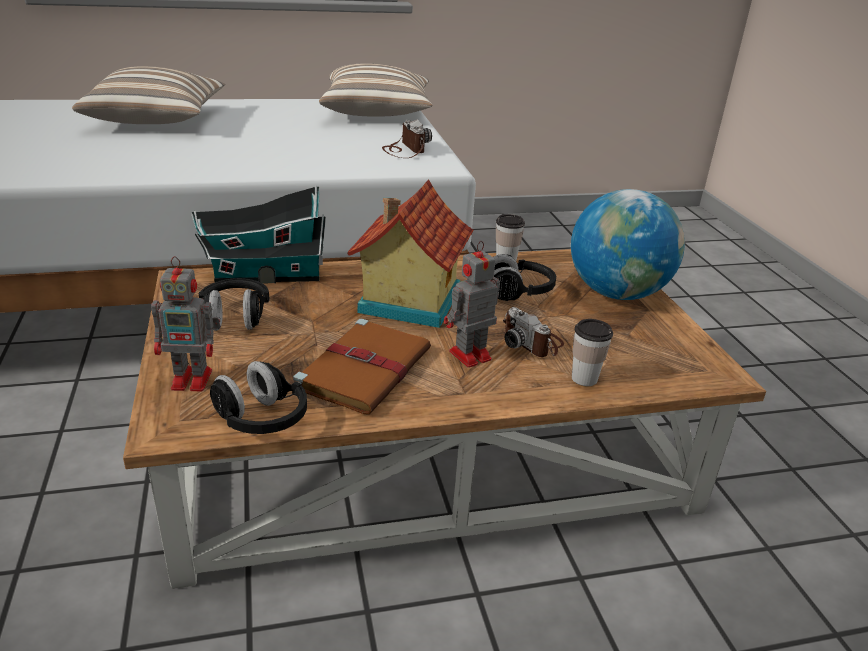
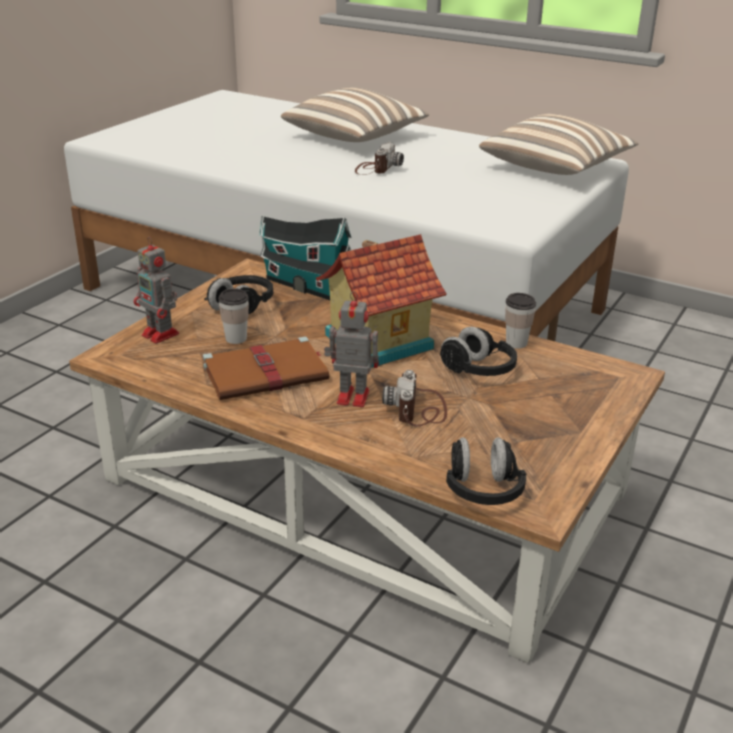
camera: 45 degrees right, 0 degrees up
black headphones [210,361,307,434] -> black headphones moved to [446,437,527,505]
camera [382,119,432,158] -> camera moved to [355,142,404,175]
globe [571,189,685,300] -> none
cup [572,319,613,386] -> cup moved to [219,288,249,344]

